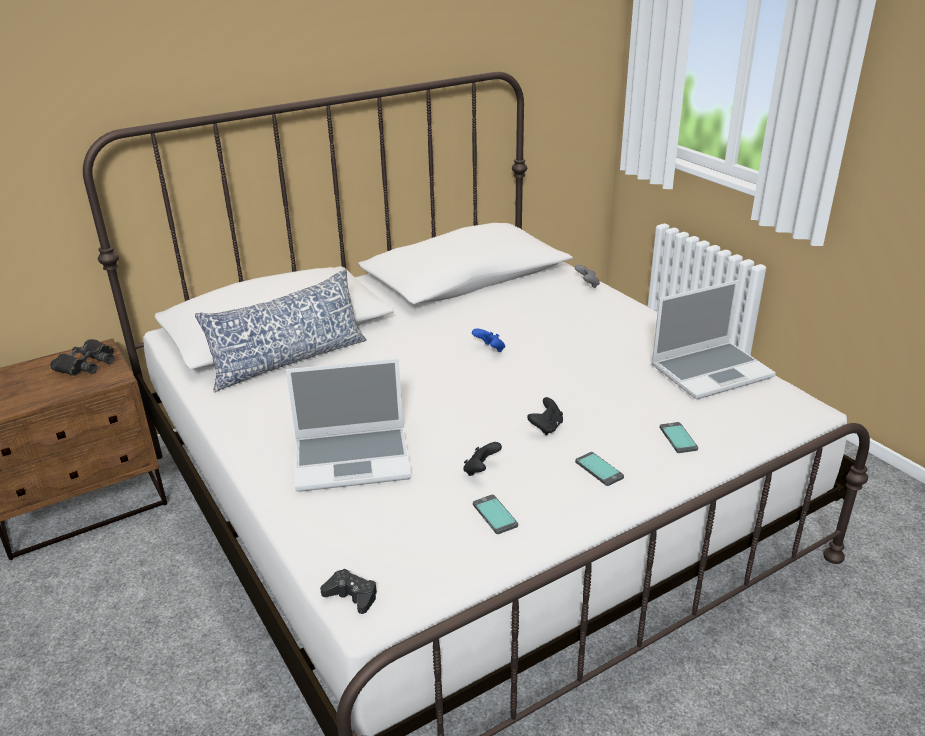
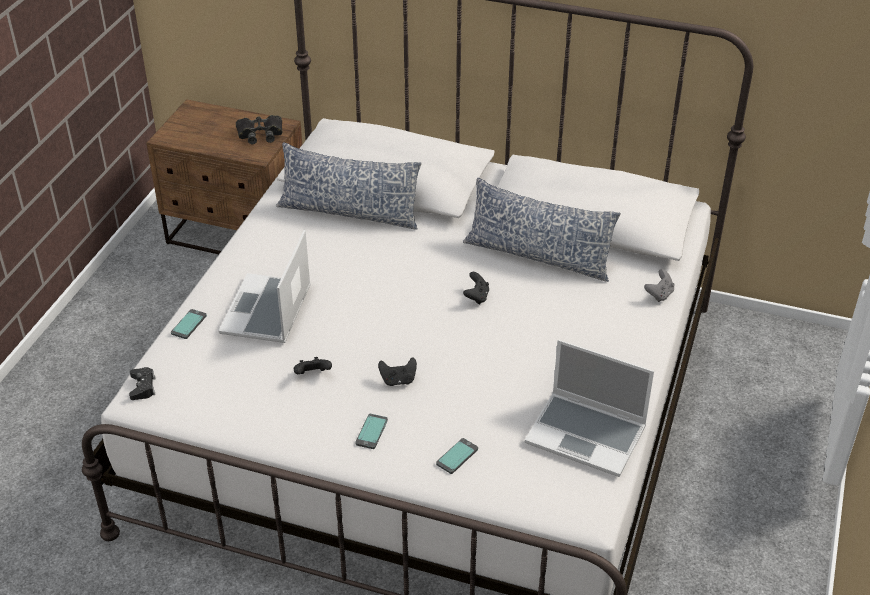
camera: 50 degrees right, 10 degrees up
laptop [286,358,412,492] -> laptop turned 60 degrees clockwise [218,230,311,343]
blue game controller [472,328,505,352] -> black game controller [463,272,489,305]
phone [473,495,518,534] -> phone moved to [171,309,207,339]
none -> pillow [463,178,621,282]

